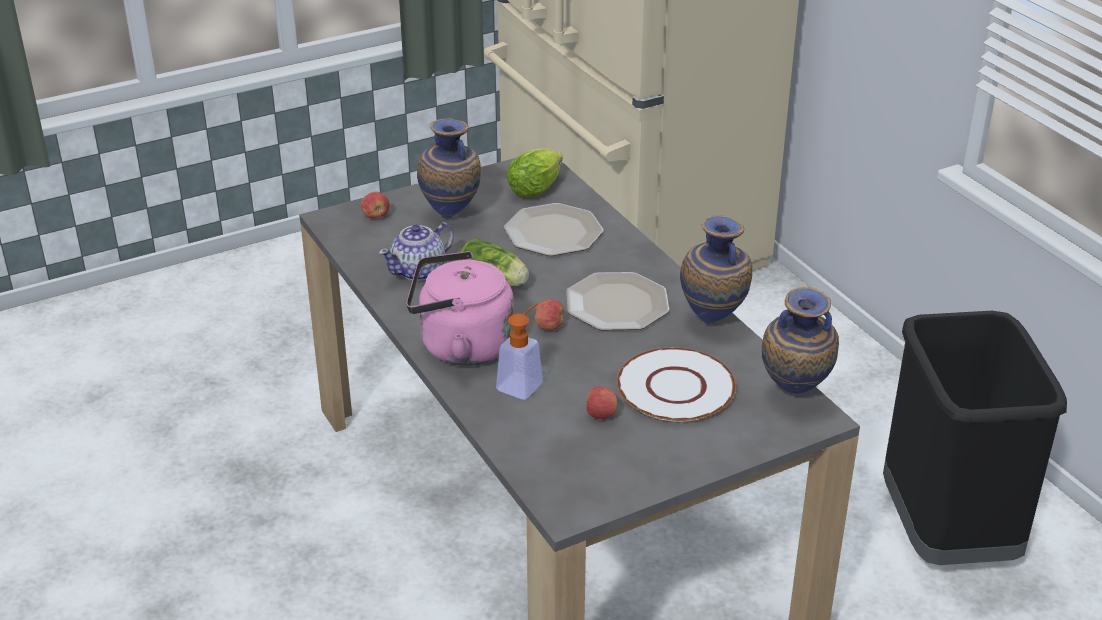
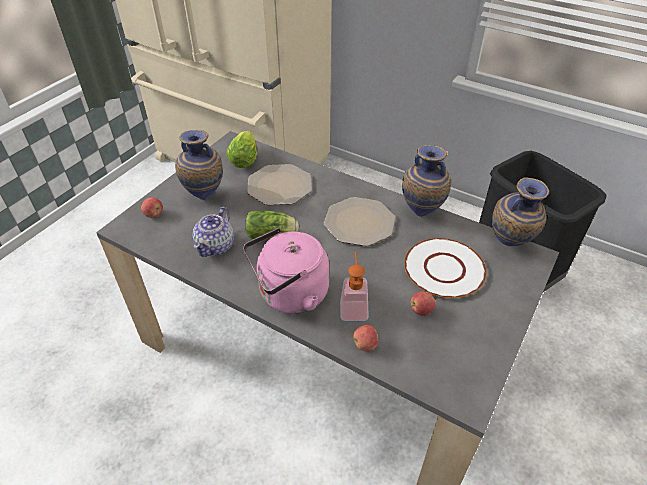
camera: 30 degrees left, 10 degrees up
apple [535,299,564,330] -> apple moved to [353,325,379,351]

